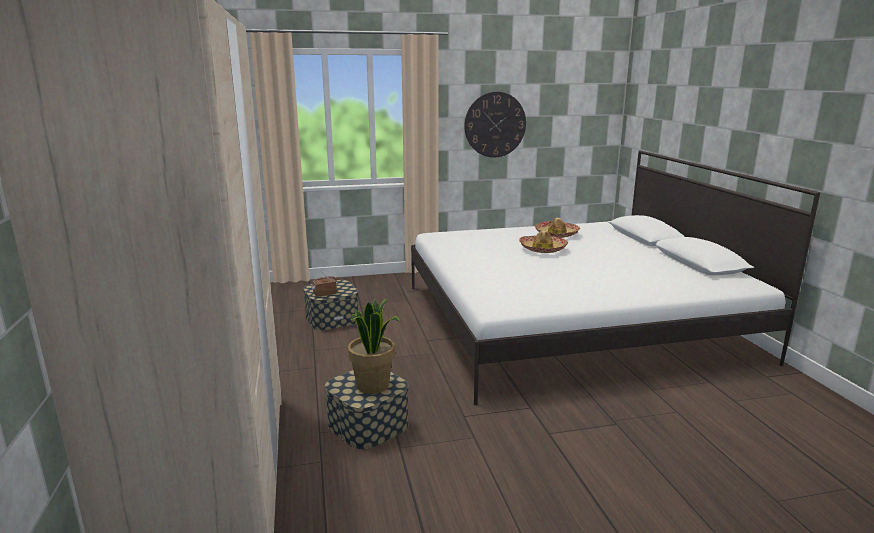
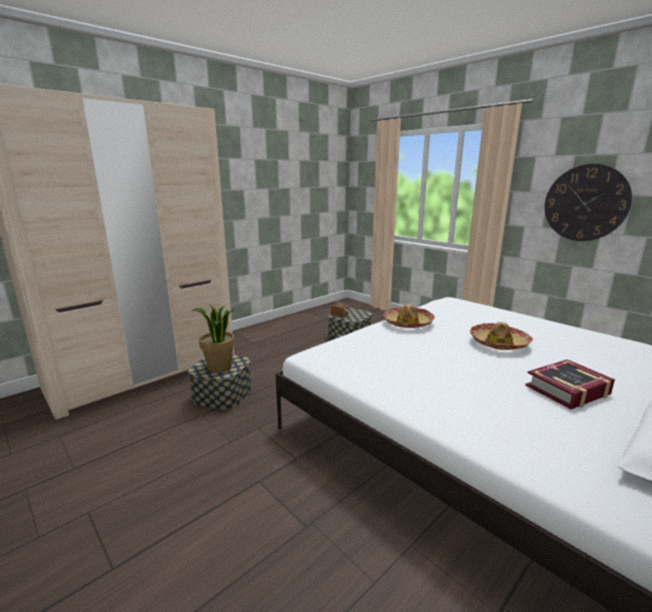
camera: 60 degrees right, 0 degrees up
hat [535,217,580,238] -> hat moved to [383,304,435,328]
none -> book [525,359,615,409]

